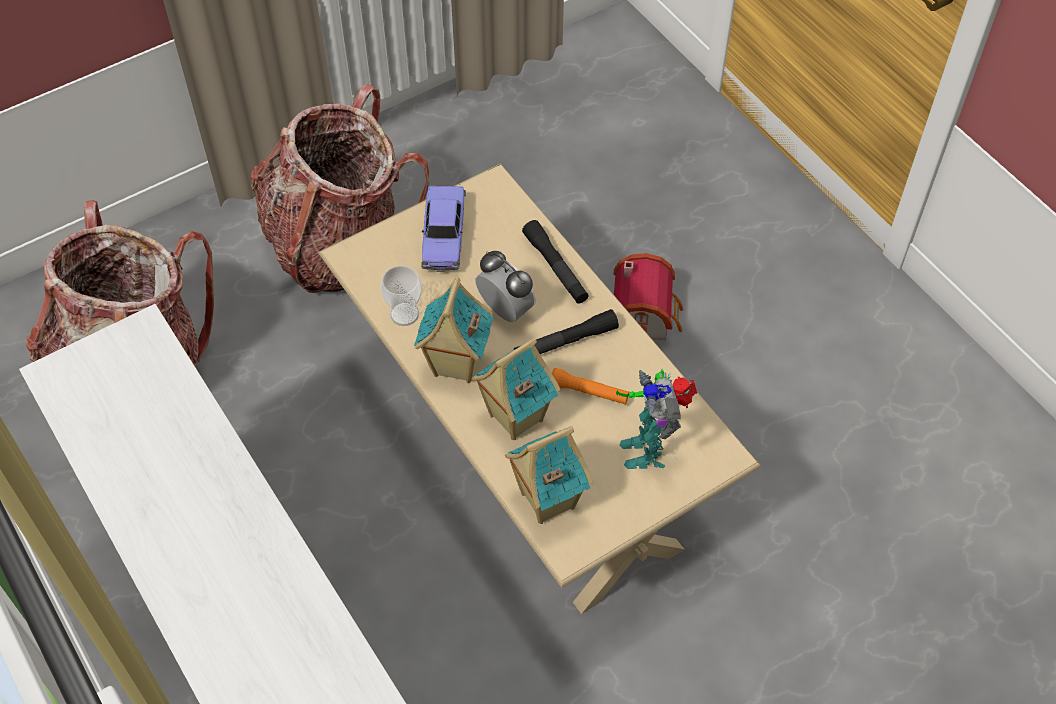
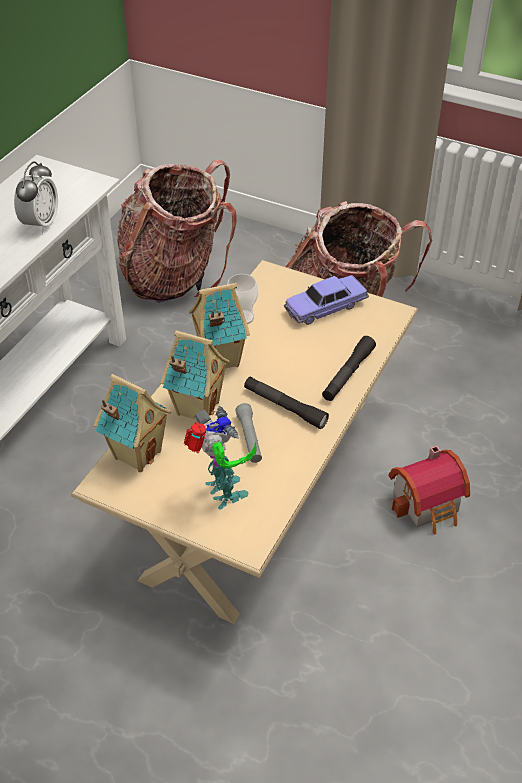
camera: 60 degrees right, 10 degrees down
alarm clock [476,251,536,322] -> alarm clock moved to [14,161,58,233]
orange flashlight [552,368,629,405] -> grey flashlight [236,403,262,463]
toy robot [616,369,697,469] -> toy robot turned 105 degrees clockwise [184,406,257,509]

